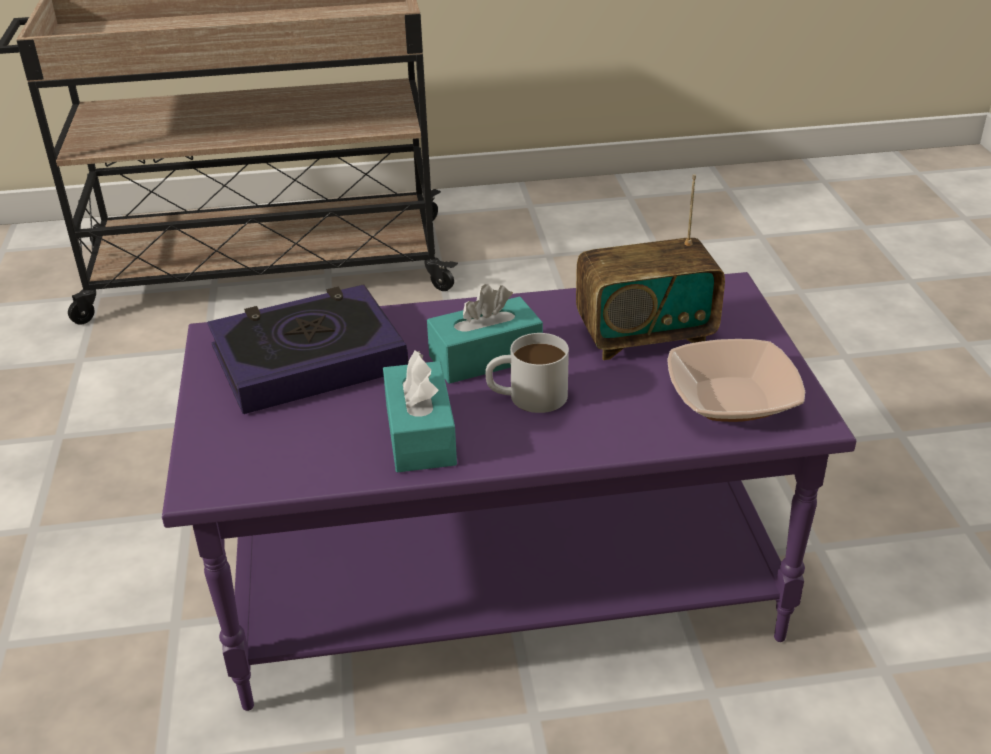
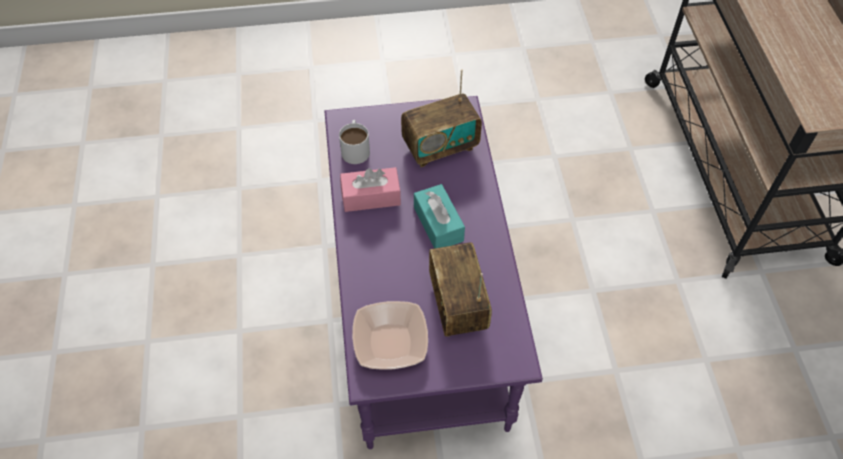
camera: 90 degrees right, 20 degrees up
book [207,284,408,414] -> radio [401,70,482,167]
turquoise tissue box [383,351,457,472] -> pink tissue box [340,167,401,212]
white mug [485,333,569,413] -> white mug moved to [339,120,370,164]

